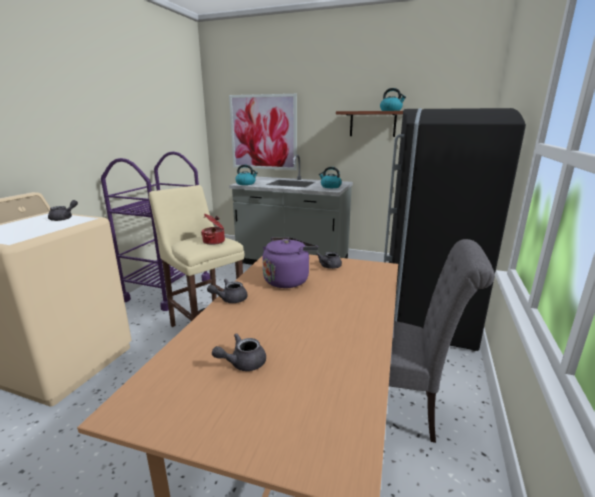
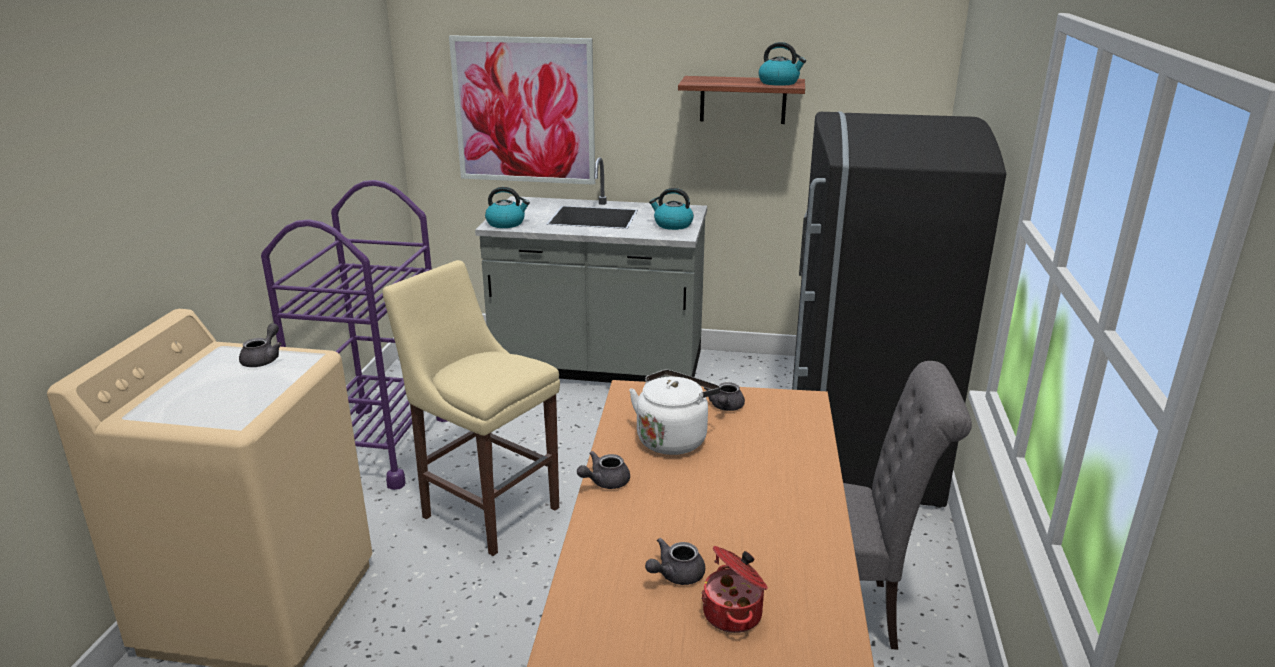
camera: 10 degrees left, 5 degrees up
cooking pot [201,214,225,245] -> cooking pot moved to [701,546,768,633]
purple kettle [262,237,318,288] -> white kettle [629,370,720,455]

